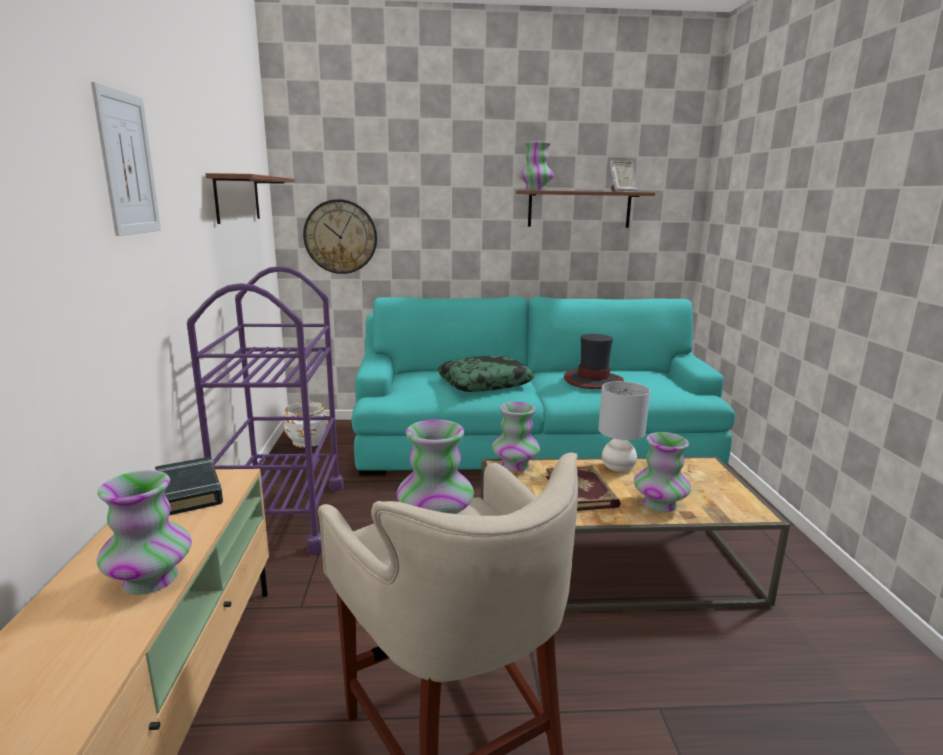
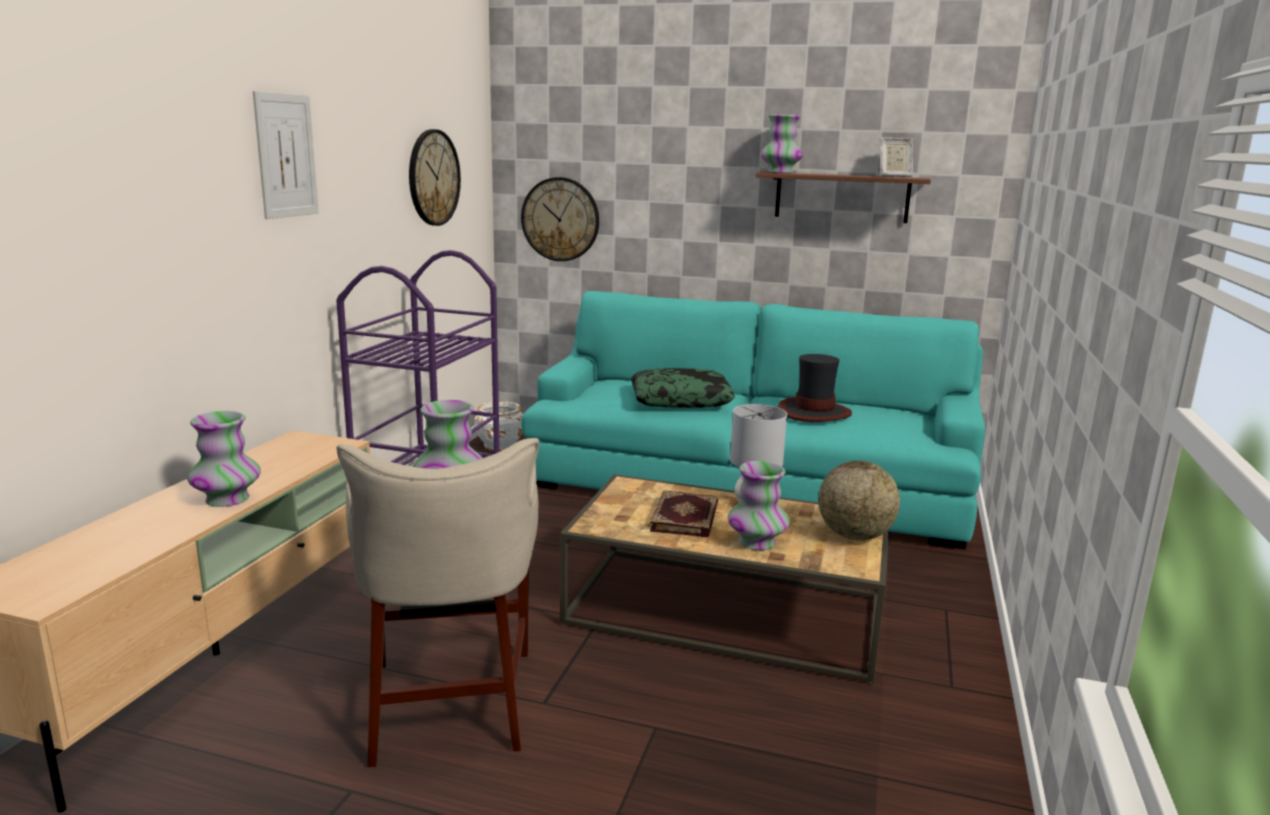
camera: 20 degrees right, 0 degrees up
black book [155,457,223,515] -> none
shelf [205,173,295,224] -> wall clock [409,129,461,226]
vase [492,402,540,471] -> none
none -> globe [818,461,900,540]

